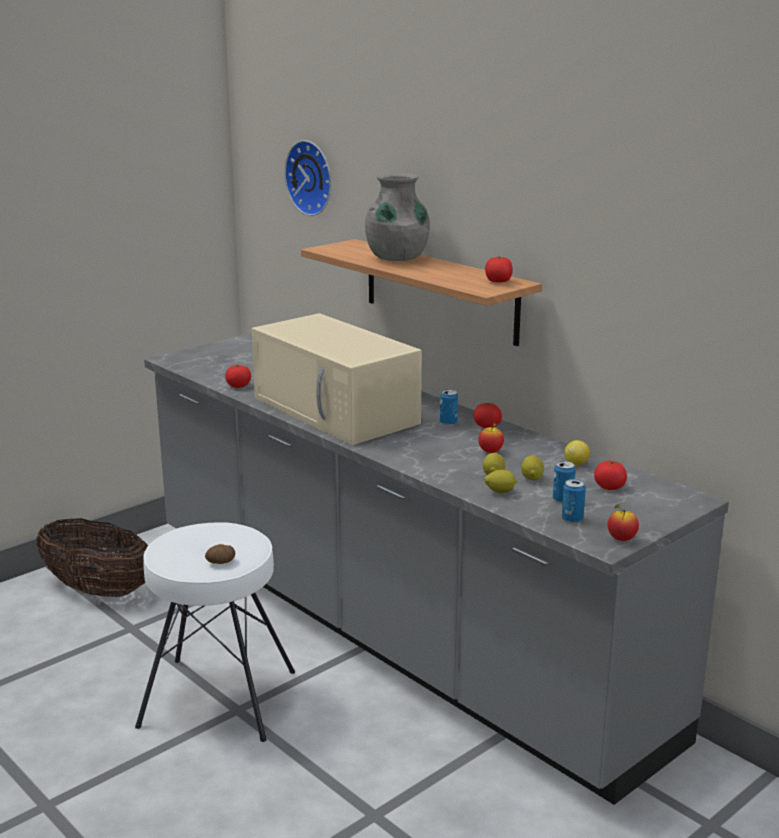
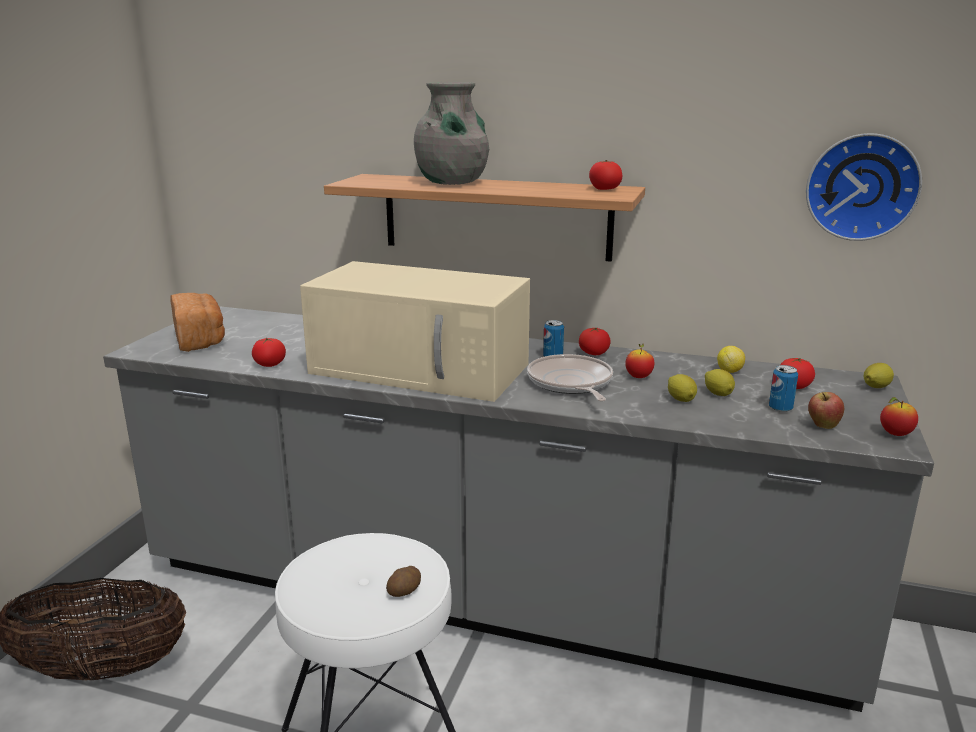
camera: 30 degrees left, 0 degrees up
wall clock [284,140,332,216] -> wall clock moved to [806,133,922,241]
lemon [484,469,517,493] -> lemon moved to [864,363,894,388]
can [562,479,586,523] -> apple [808,392,844,429]
none -> bread [170,293,225,352]
none -> frying pan [527,354,613,401]

